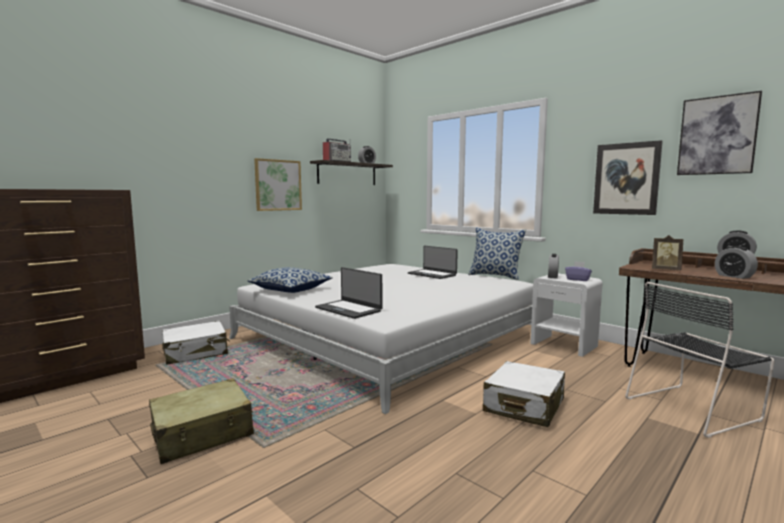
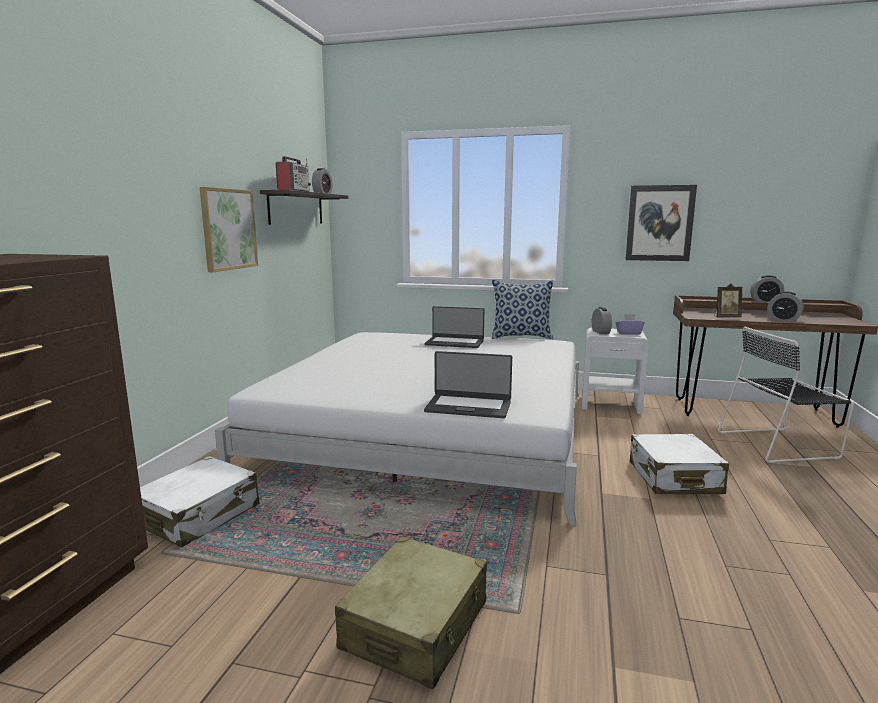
camera: 30 degrees left, 5 degrees up
pillow [248,267,333,293] -> none
black chair [625,282,775,438] -> black chair turned 45 degrees clockwise [718,327,854,463]
picture [677,90,762,175] -> none

